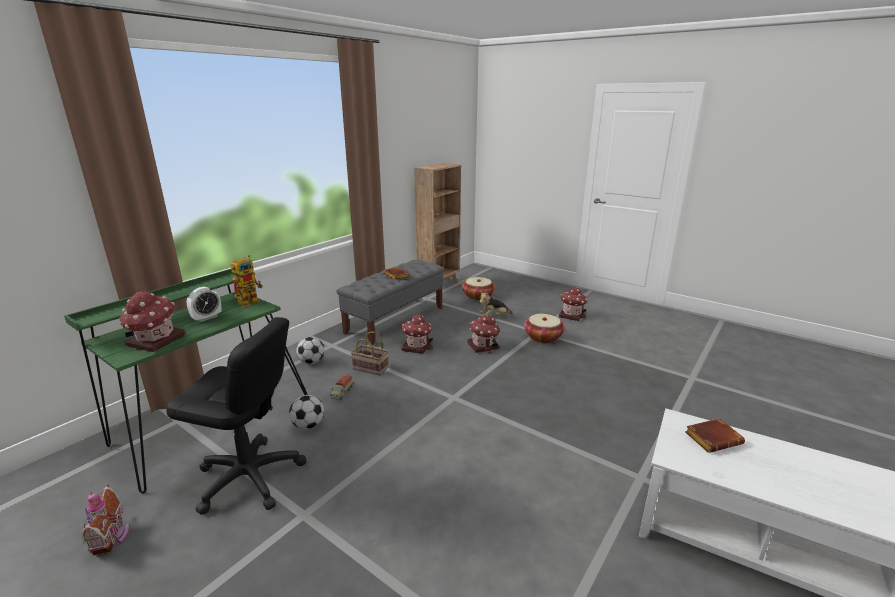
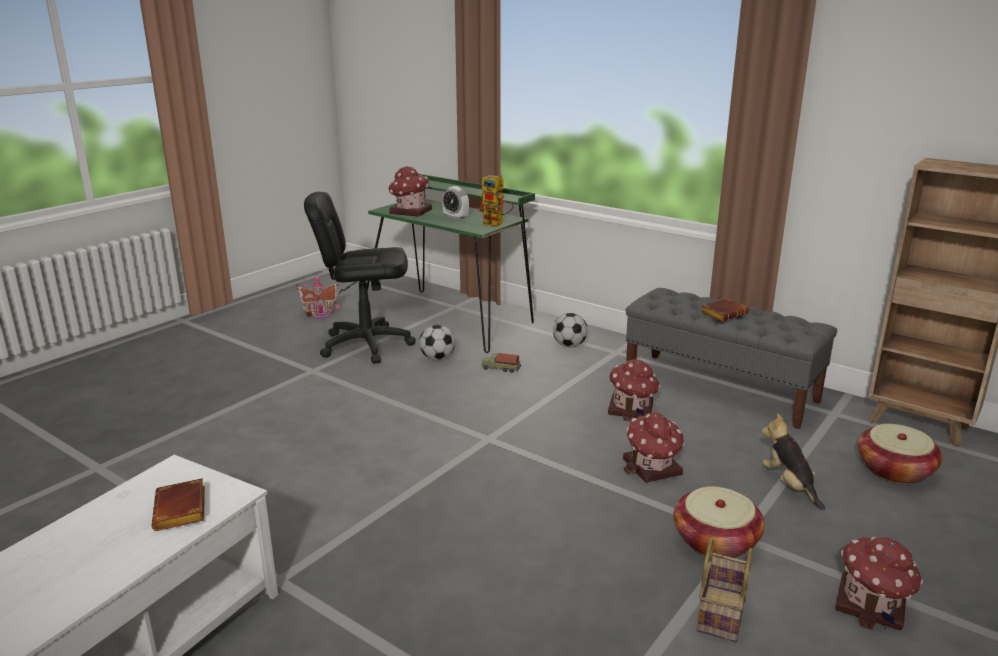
camera: 90 degrees right, 0 degrees up
black office chair [166,317,306,515] -> black office chair turned 75 degrees clockwise [304,192,416,364]
basket [351,332,389,375] -> basket moved to [697,538,753,642]

